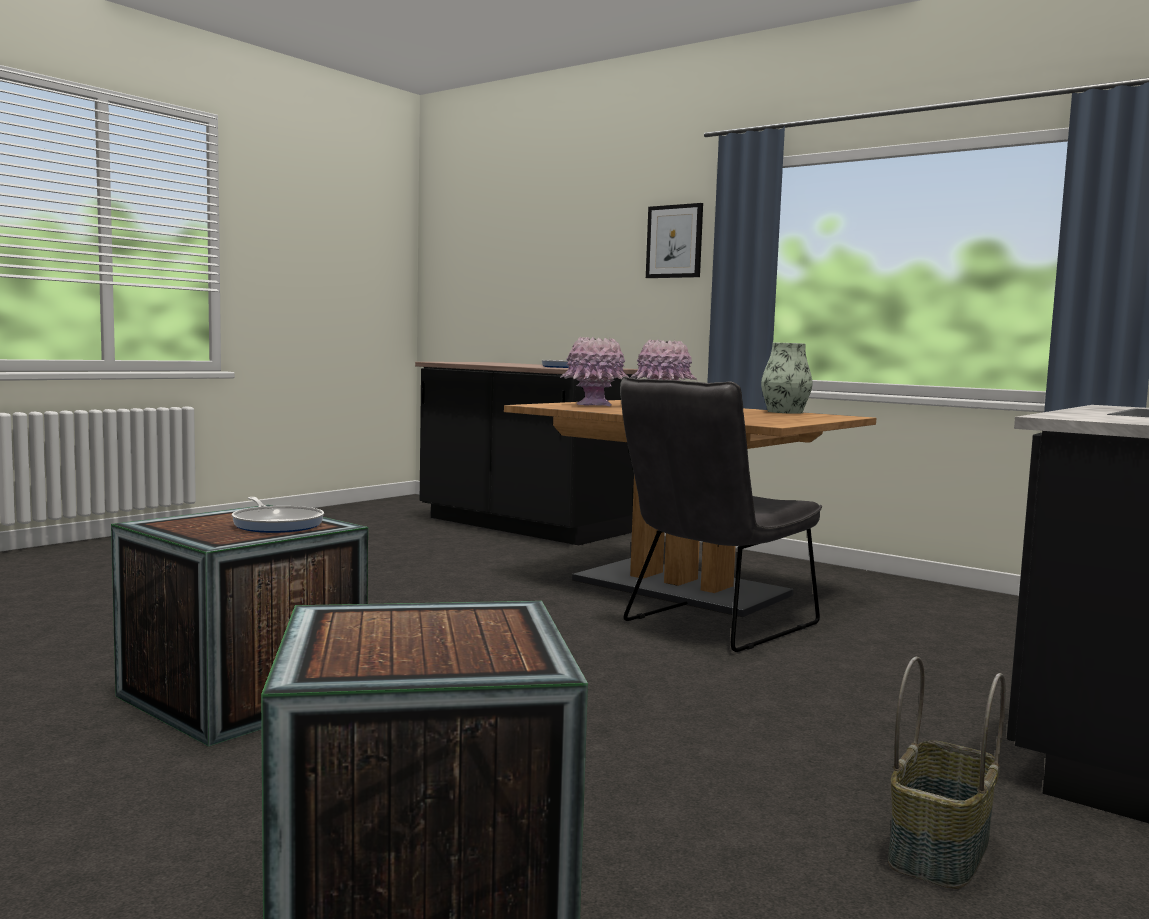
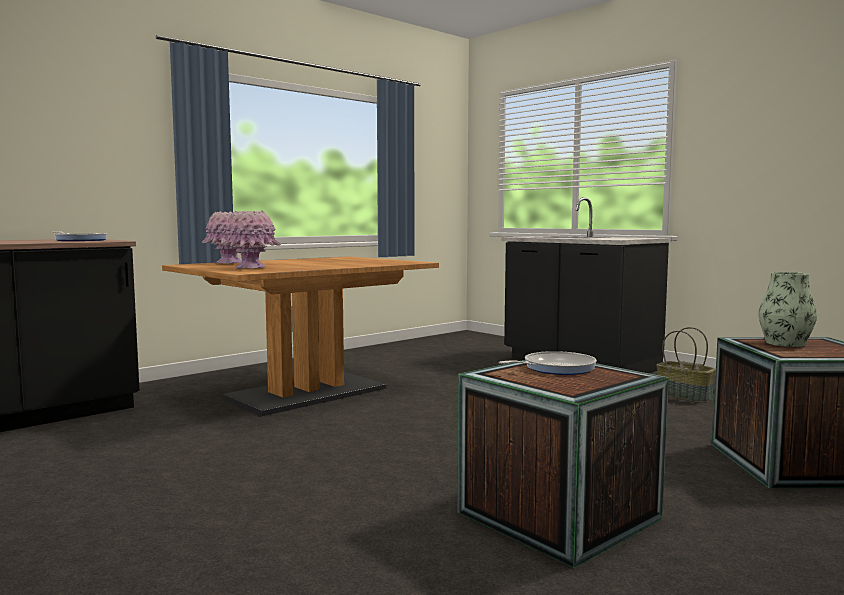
camera: 80 degrees left, 0 degrees up
grey chair [620,376,822,652] -> none
picture [646,203,703,278] -> none
vase [761,343,813,414] -> vase moved to [758,272,817,347]

